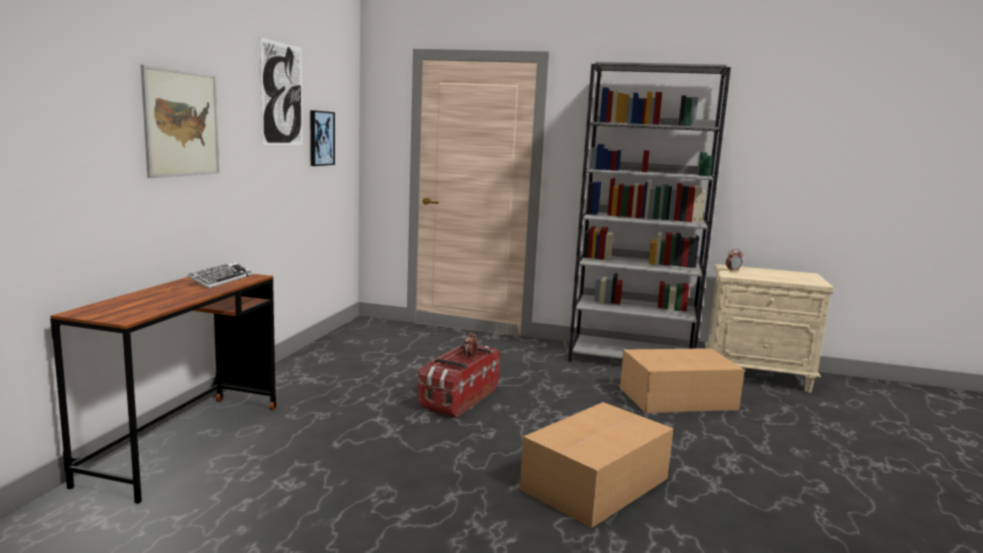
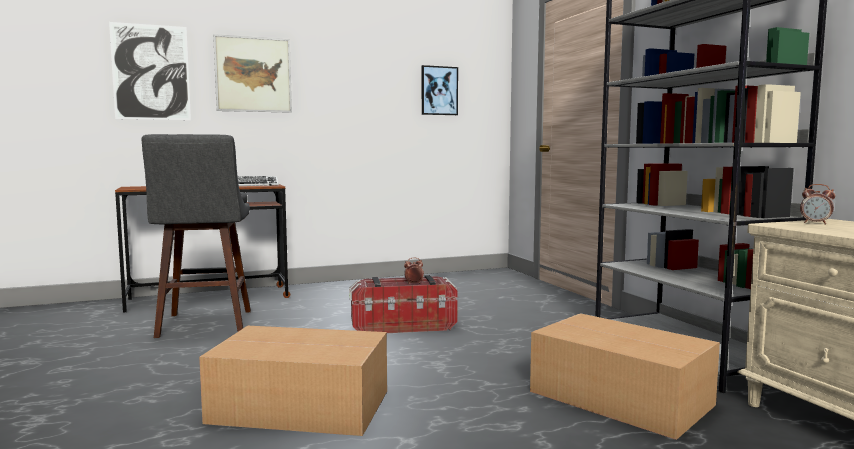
camera: 55 degrees right, 5 degrees down
picture [260,37,302,145] -> picture moved to [109,22,191,120]
none -> grey stool [142,134,251,338]

